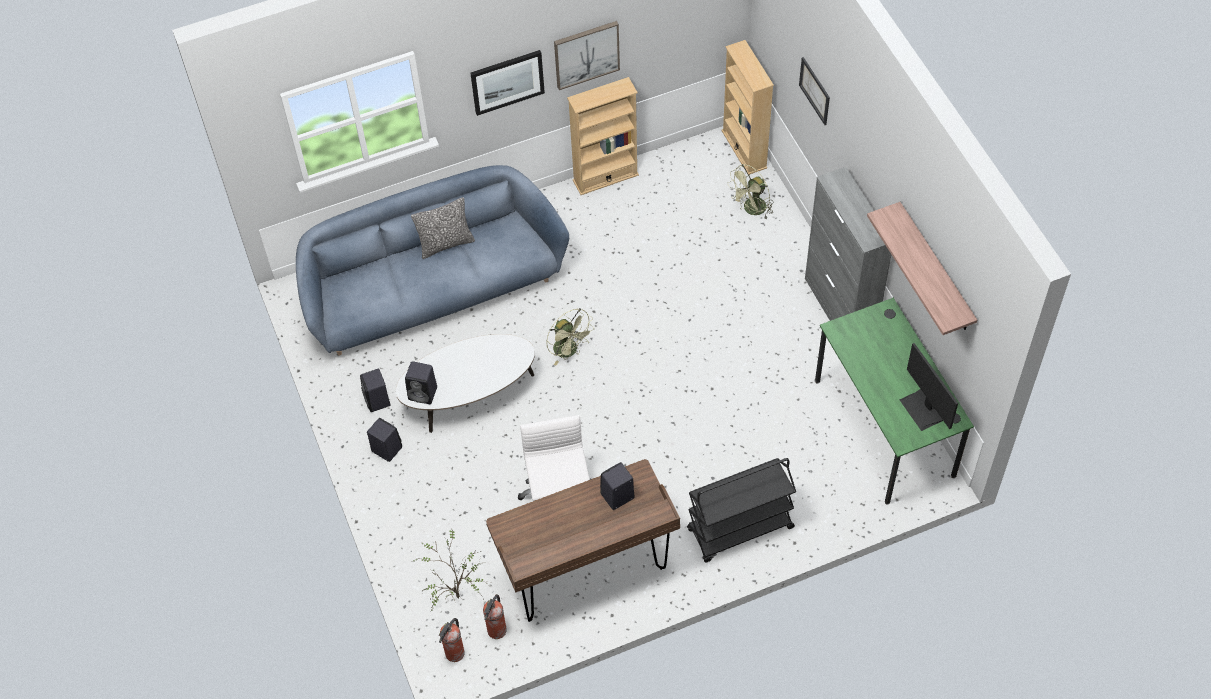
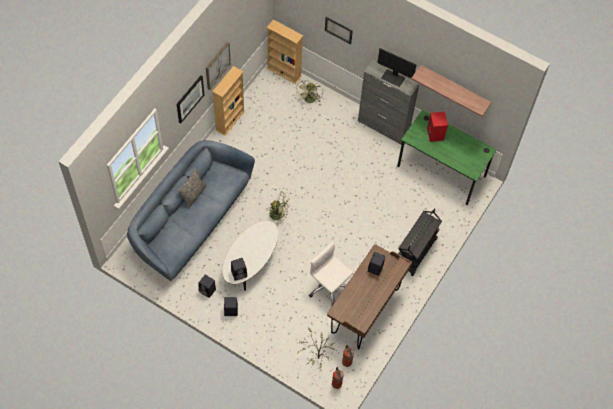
camera: 40 degrees left, 5 degrees up
monitor [900,343,958,431] -> monitor moved to [377,48,417,87]
none -> red speaker [427,112,448,142]

